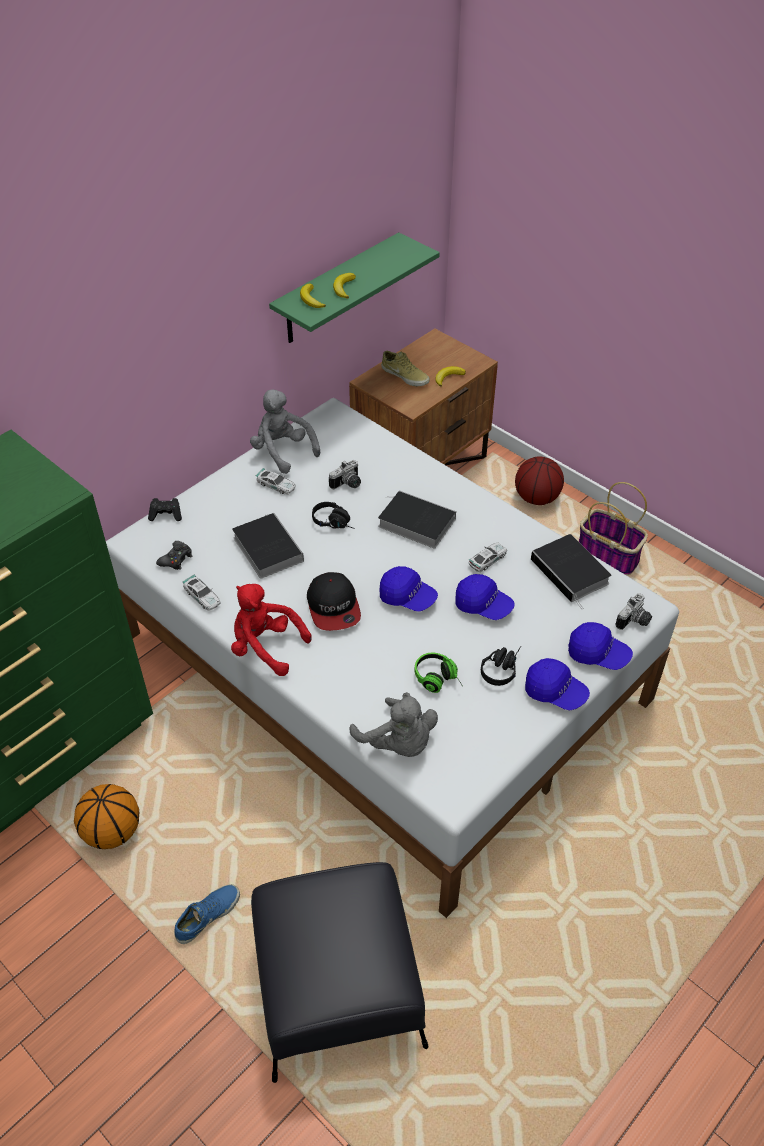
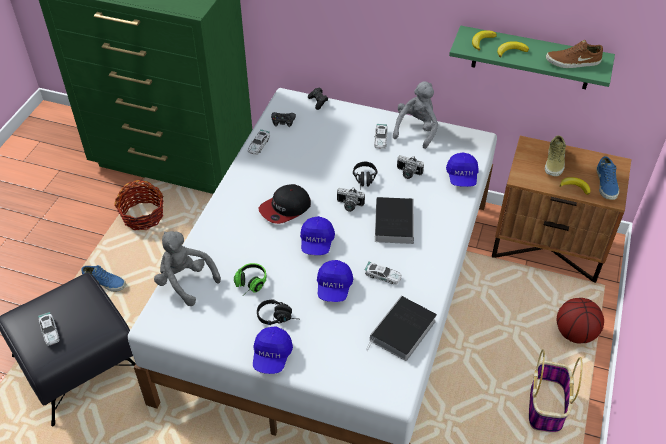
camera: 65 degrees right, 0 degrees up
basketball [74,784,139,849] -> basket [114,180,163,230]
red plush toy [231,584,312,676] -> none
book [232,513,304,579] -> none
grey plush toy [350,692,438,757] -> grey plush toy turned 105 degrees clockwise [154,231,221,306]
blue cap [568,622,633,670] -> blue cap moved to [446,152,479,187]
camera [615,593,652,630] -> camera moved to [337,187,365,212]
none -> toy car [38,312,60,346]
none -> brown shoe [546,40,603,68]
none -> blue shoe [597,156,619,200]

